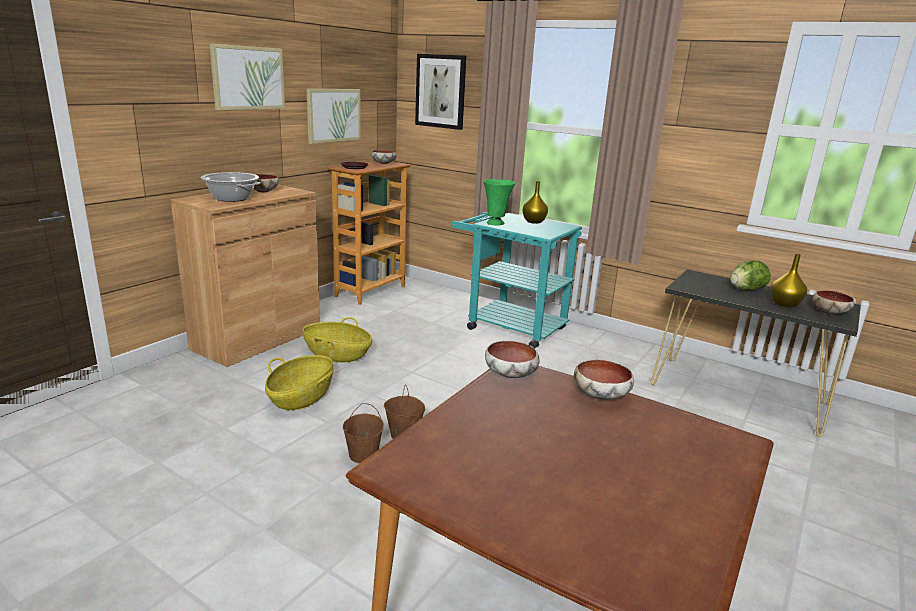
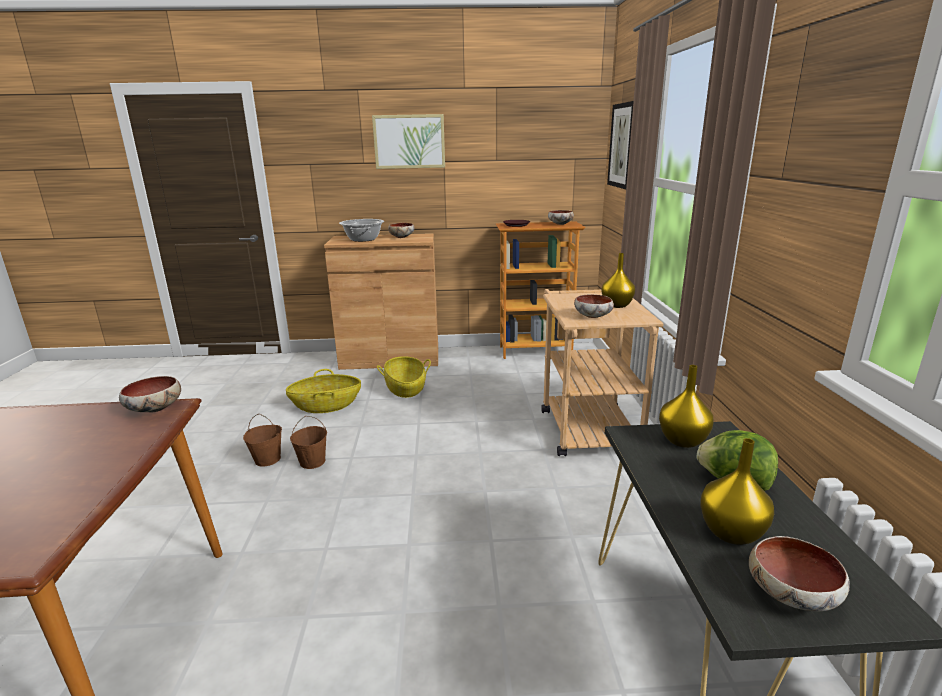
camera: 55 degrees right, 0 degrees up
picture [306,89,361,144] -> none
turquoise cart [451,212,582,348] -> beige cart [541,289,664,456]
green vase [483,179,515,226] -> none
bowl [574,359,634,400] -> bowl moved to [574,294,614,318]
none -> yellow vase [659,365,714,448]

